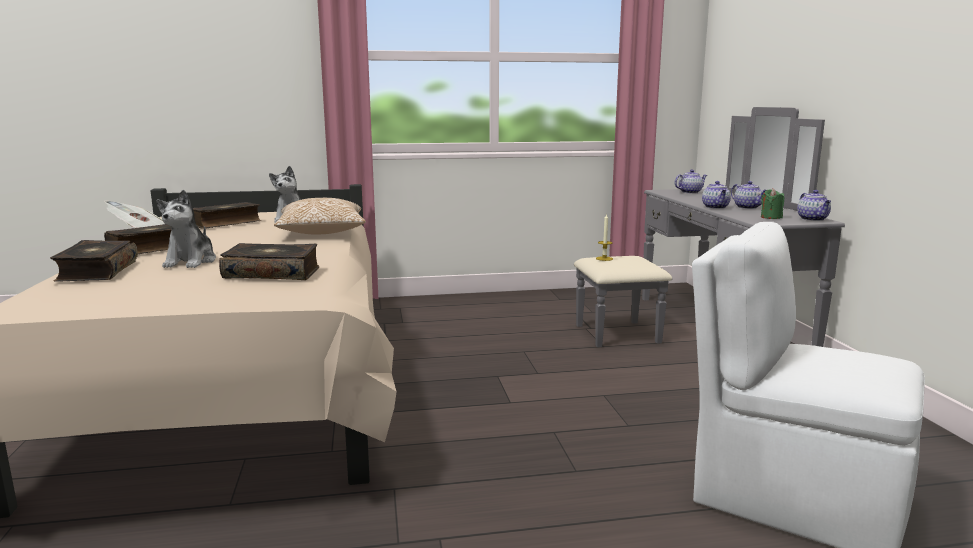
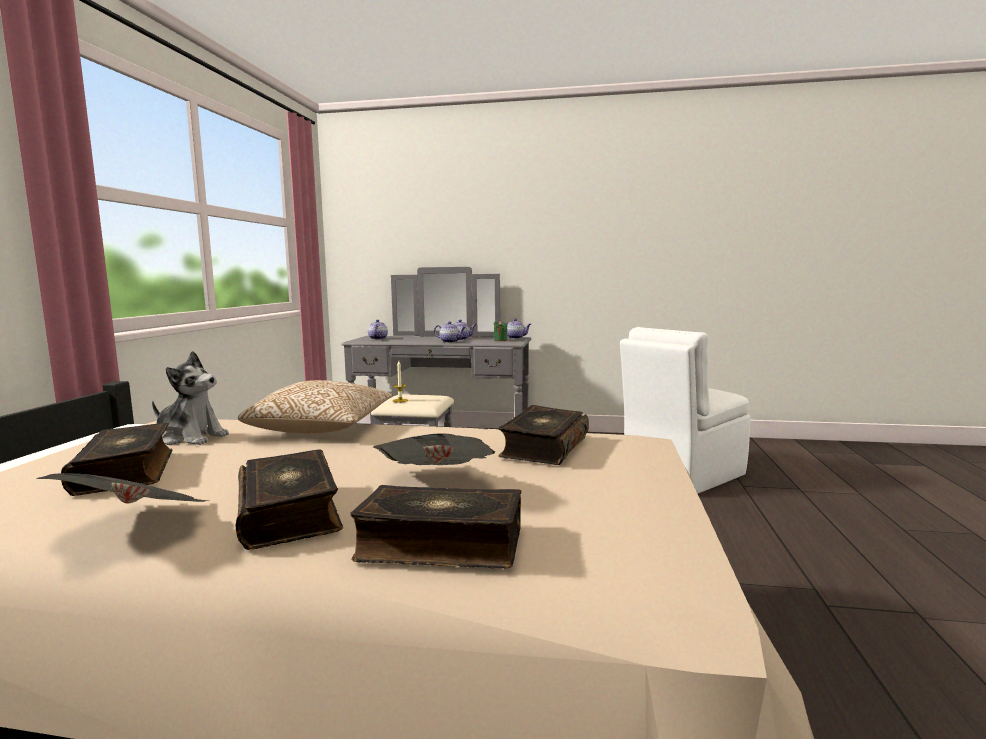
camera: 70 degrees left, 5 degrees down
plush toy [156,190,216,268] -> newspaper [373,433,495,465]

